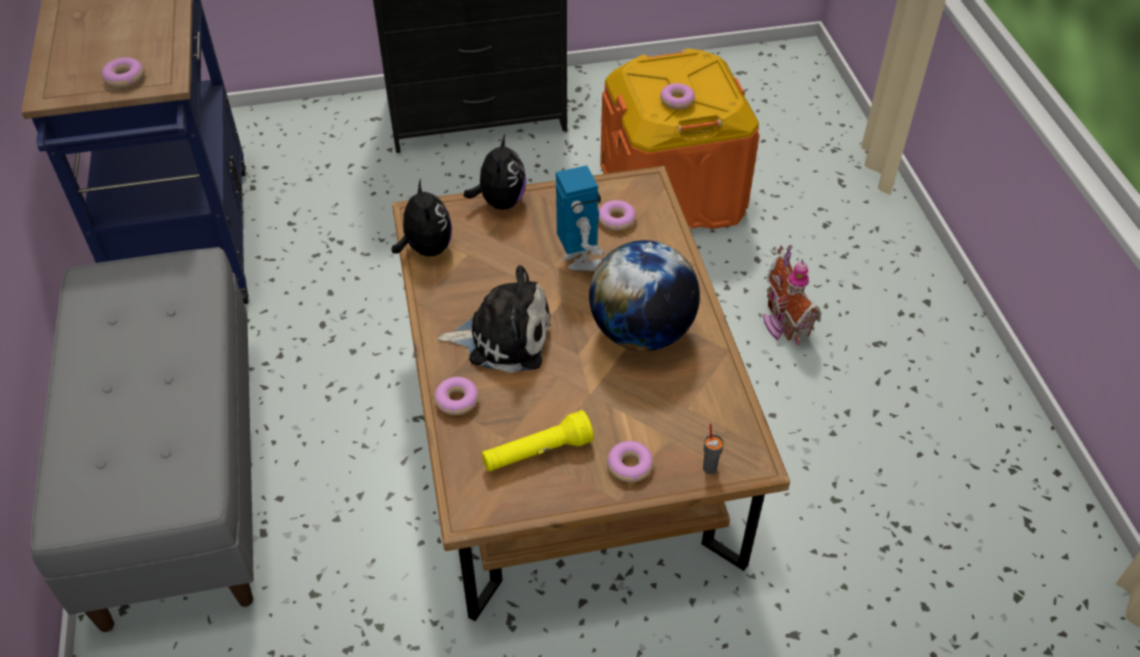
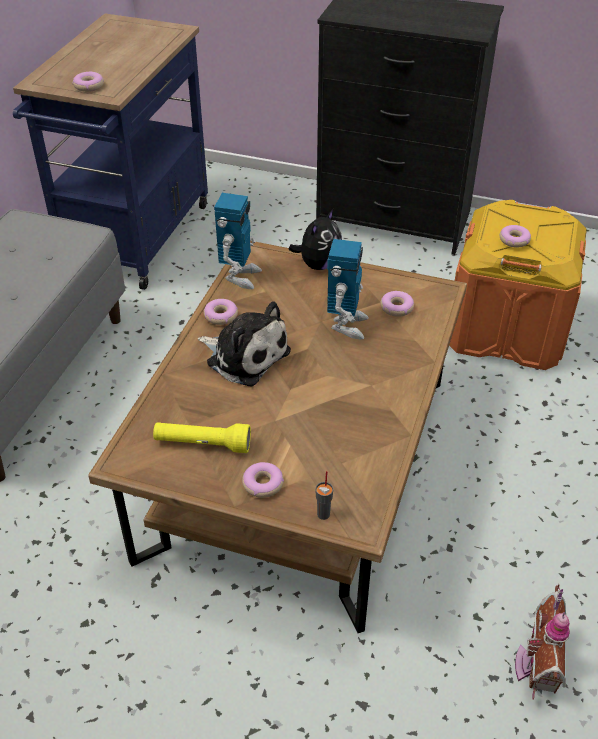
camera: 30 degrees right, 5 degrees down
plush toy [392,179,452,256] -> toy robot [214,193,262,289]
donut [434,377,479,415] -> donut moved to [204,299,238,325]
globe [589,240,700,351] -> none
toy house [763,245,821,345] -> toy house moved to [515,584,570,699]

